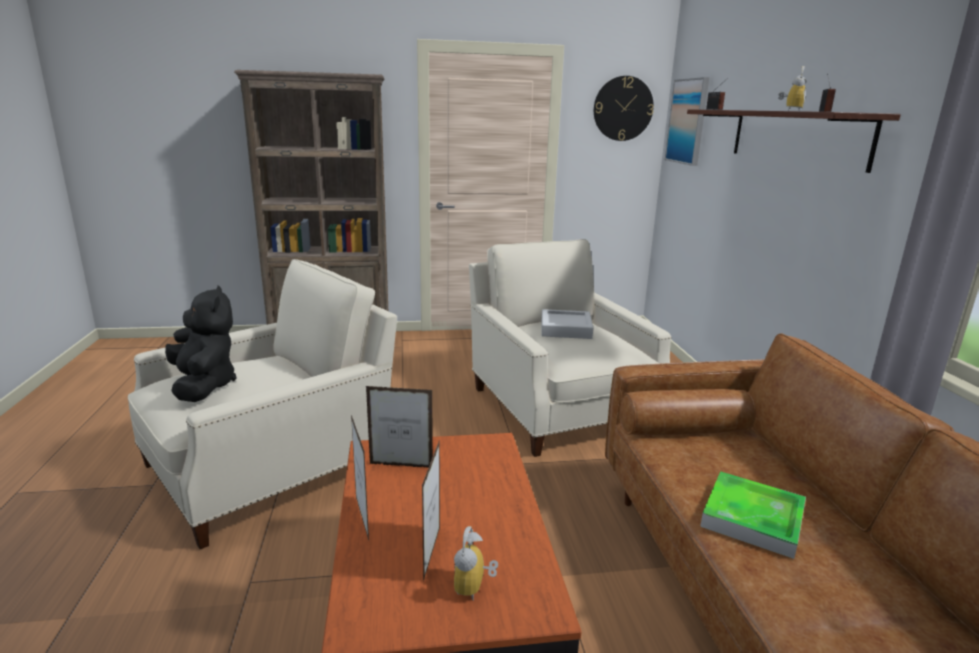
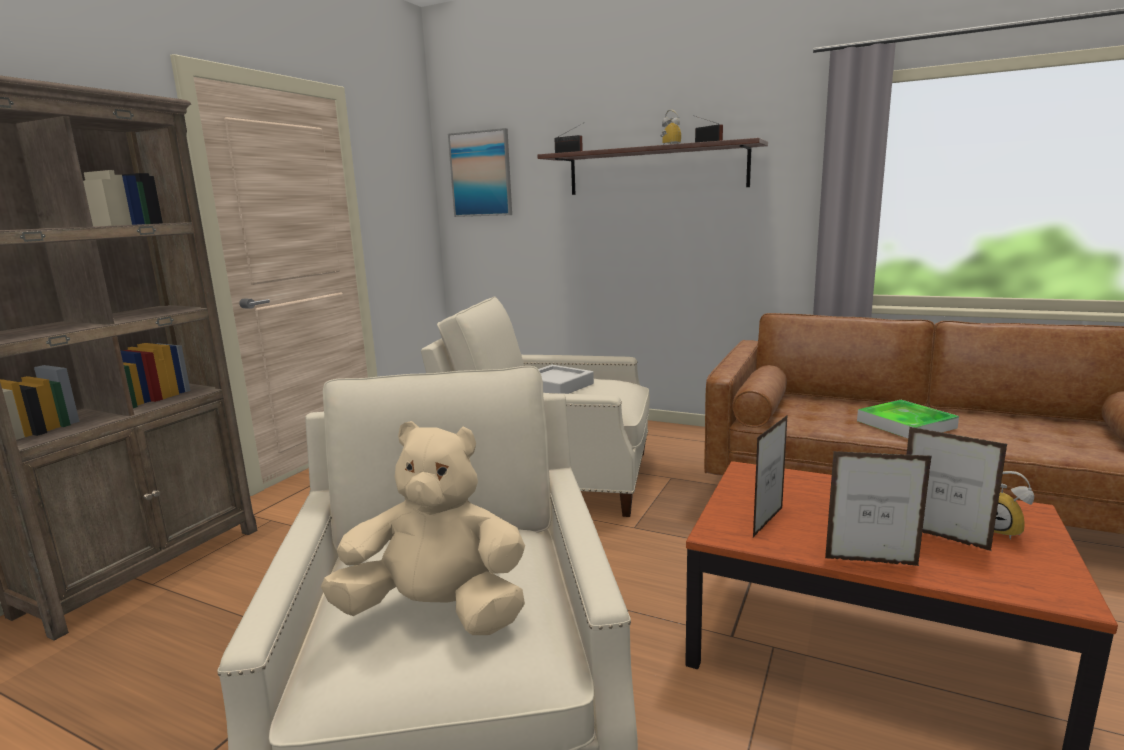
camera: 55 degrees left, 5 degrees down
black plush toy [165,285,237,402] -> beige plush toy [321,421,525,635]
wall clock [594,76,654,141] -> none

